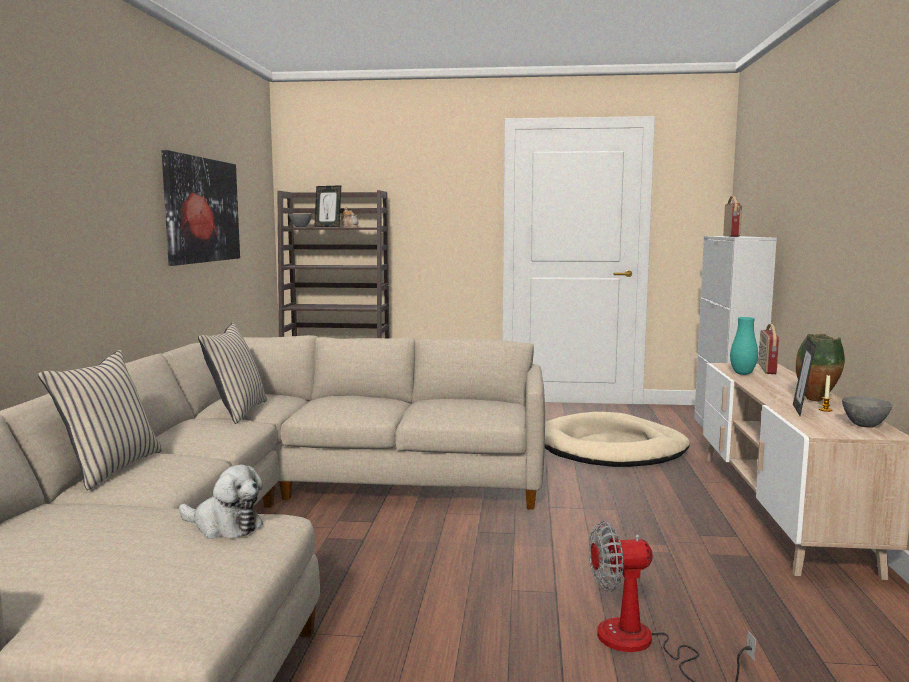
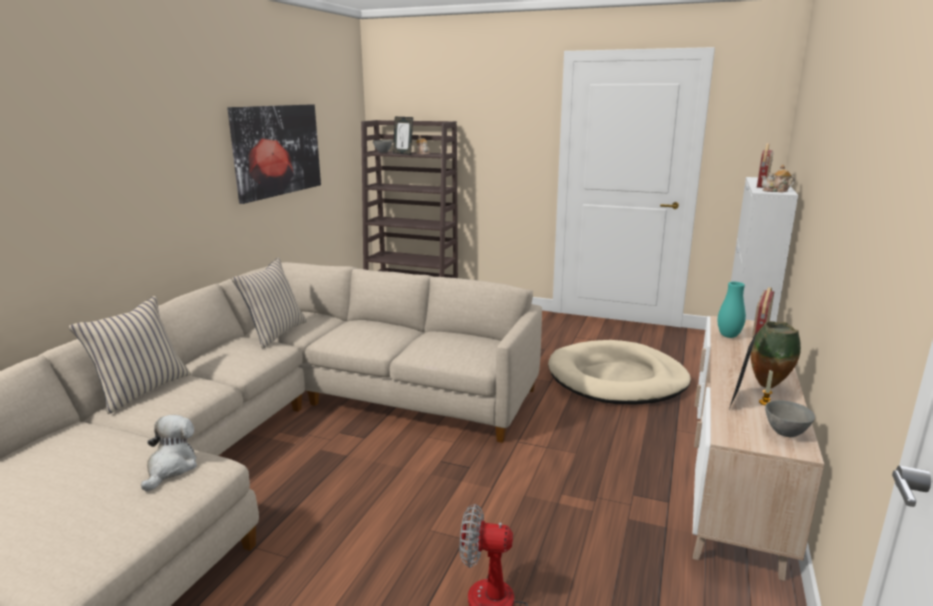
camera: 15 degrees right, 10 degrees up
plush toy [179,464,263,539] -> plush toy turned 120 degrees counterclockwise [141,415,197,492]
none -> teapot [761,165,795,192]

